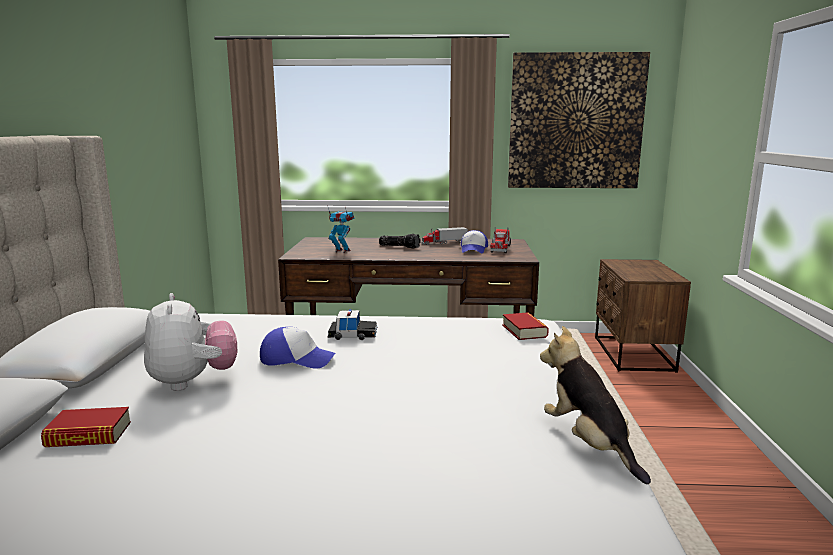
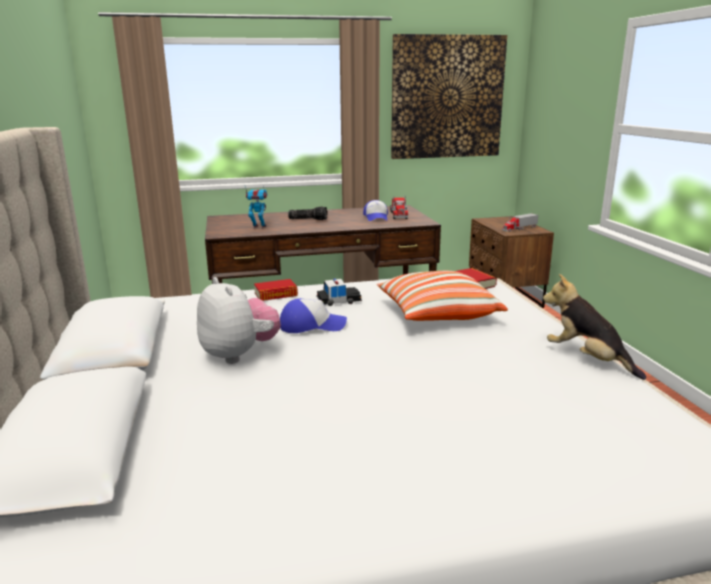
camera: 15 degrees left, 5 degrees up
book [41,407,131,447] -> book moved to [254,279,298,301]
toy truck [421,227,468,245] -> toy truck moved to [502,213,538,232]
none -> pillow [377,271,508,321]

